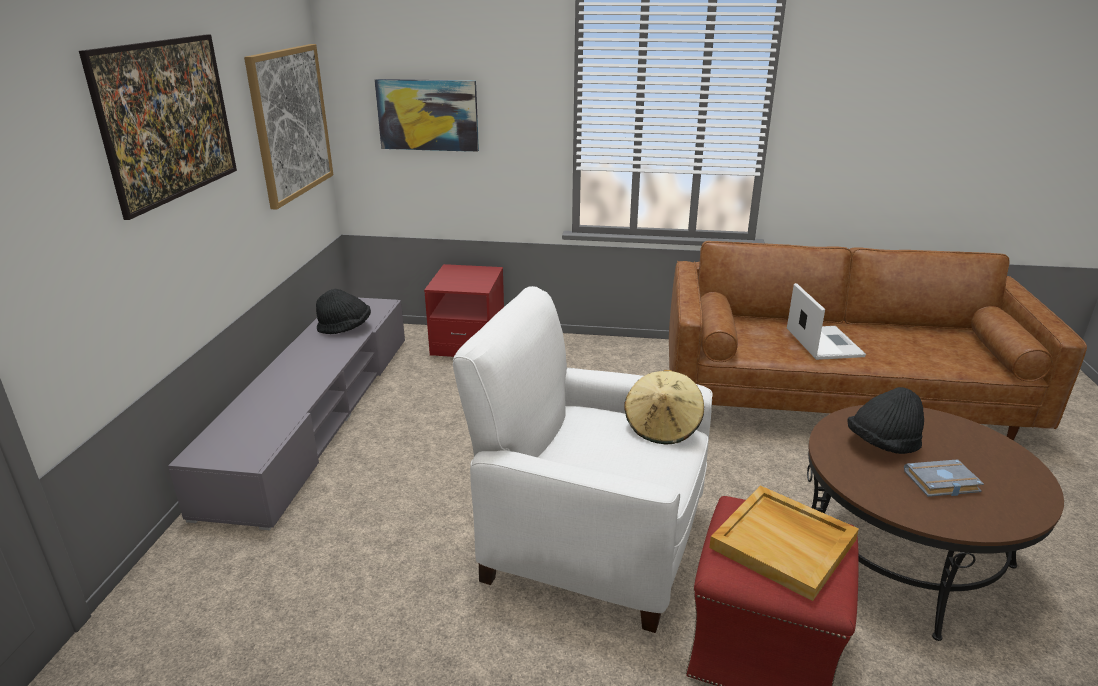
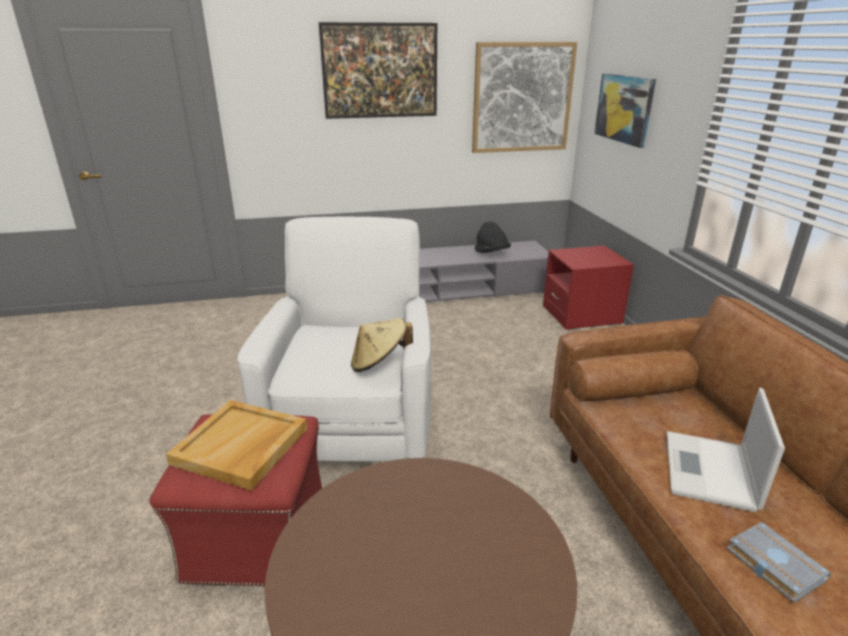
camera: 70 degrees right, 0 degrees up
laptop [787,283,866,360] -> laptop turned 135 degrees clockwise [667,388,785,512]
black hat [848,387,924,454] -> none
grey book [904,459,984,497] -> grey book moved to [727,522,831,603]

